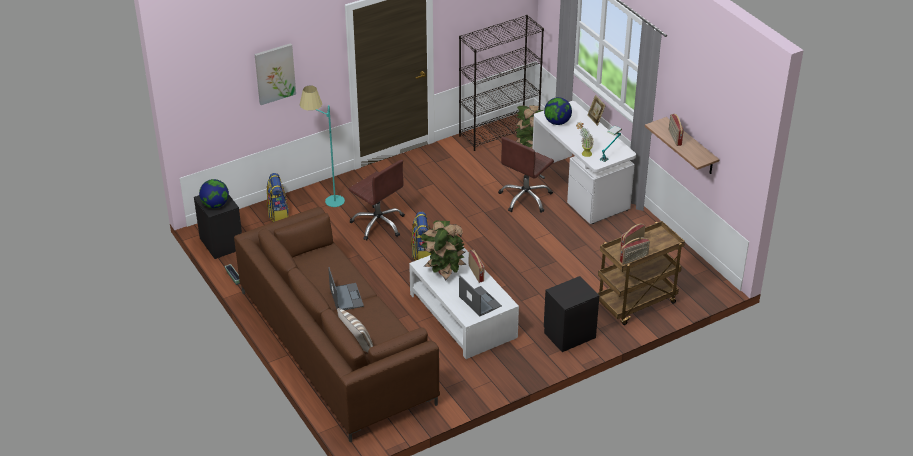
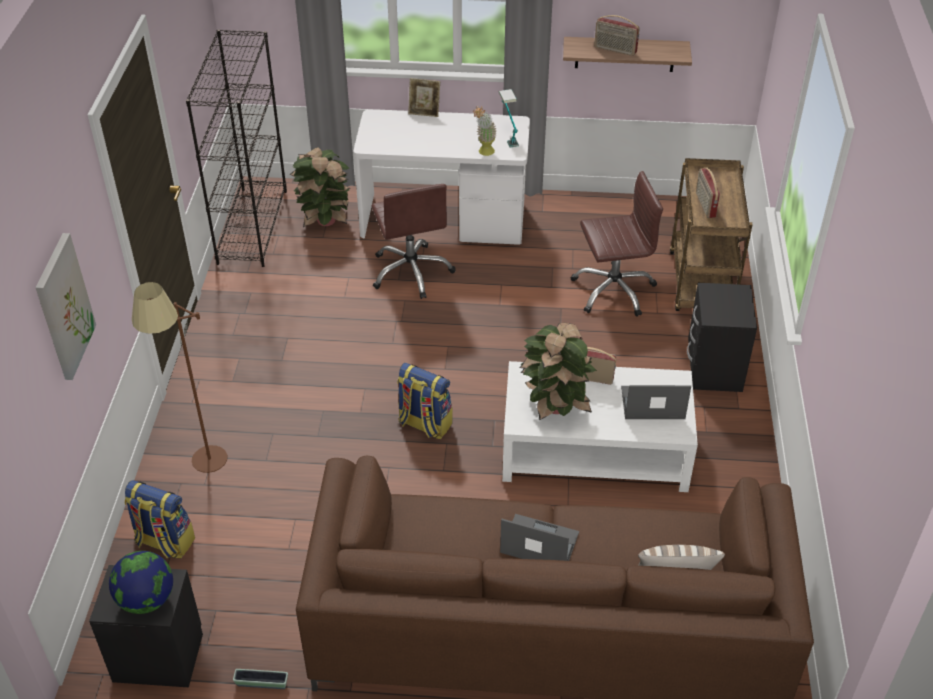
camera: 55 degrees left, 5 degrees up
turquoise floor lamp [300,85,345,207] -> brown floor lamp [132,282,227,473]
brown office chair [349,160,405,241] -> brown office chair moved to [571,171,663,317]
globe [544,97,572,125] -> none
radio [620,238,650,265] -> none

